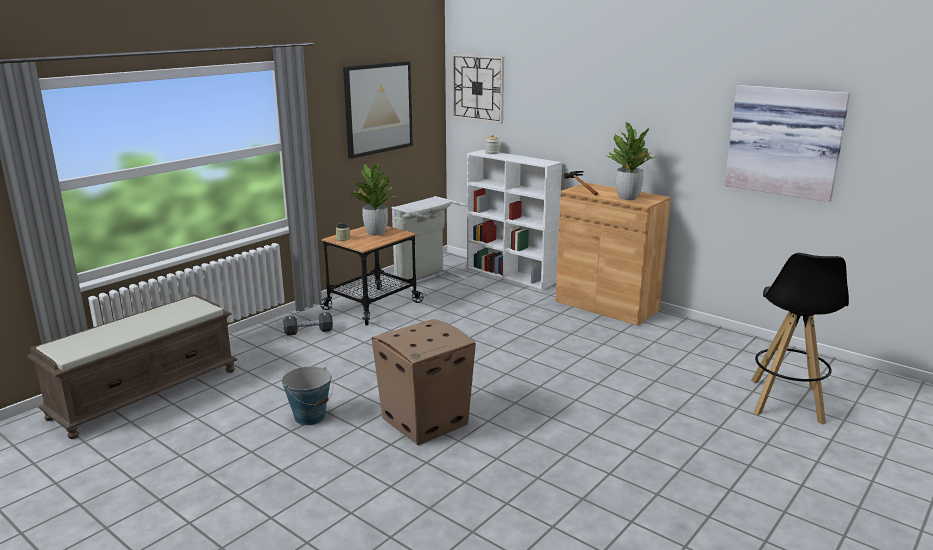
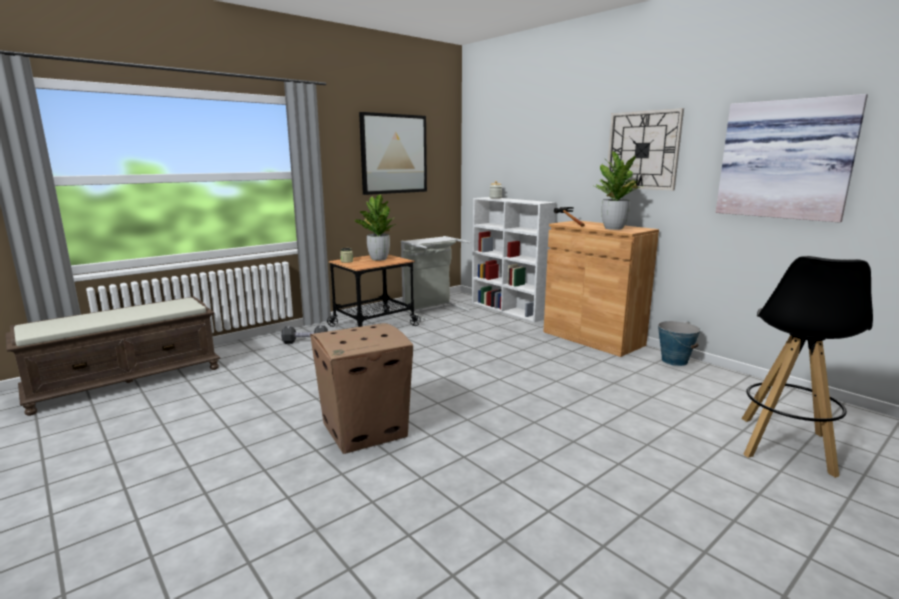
camera: 10 degrees right, 5 degrees down
bucket [282,366,333,426] -> bucket moved to [658,321,701,366]
wall clock [452,54,504,124] -> wall clock moved to [606,108,684,190]

